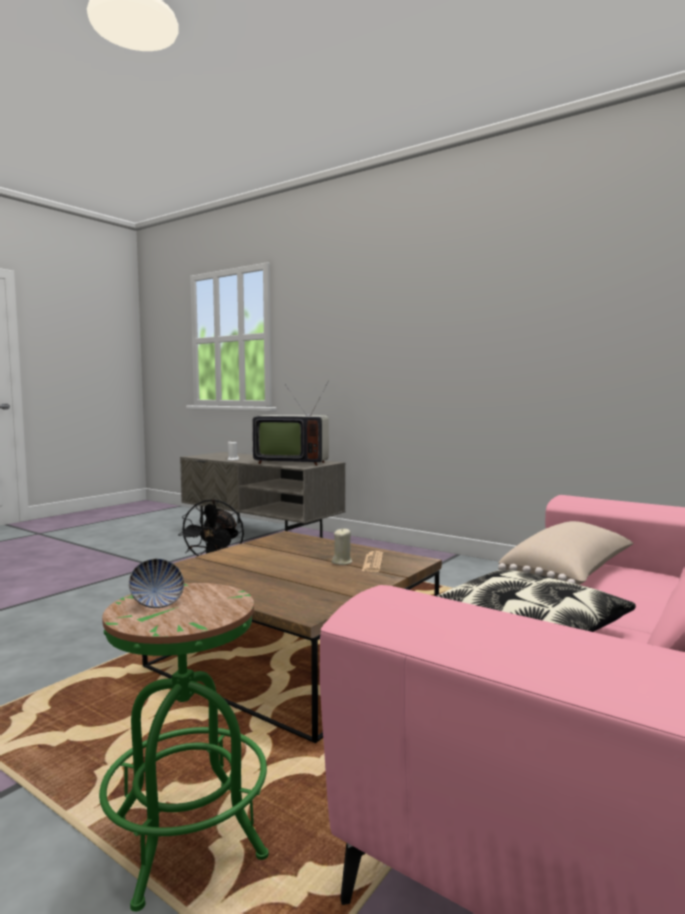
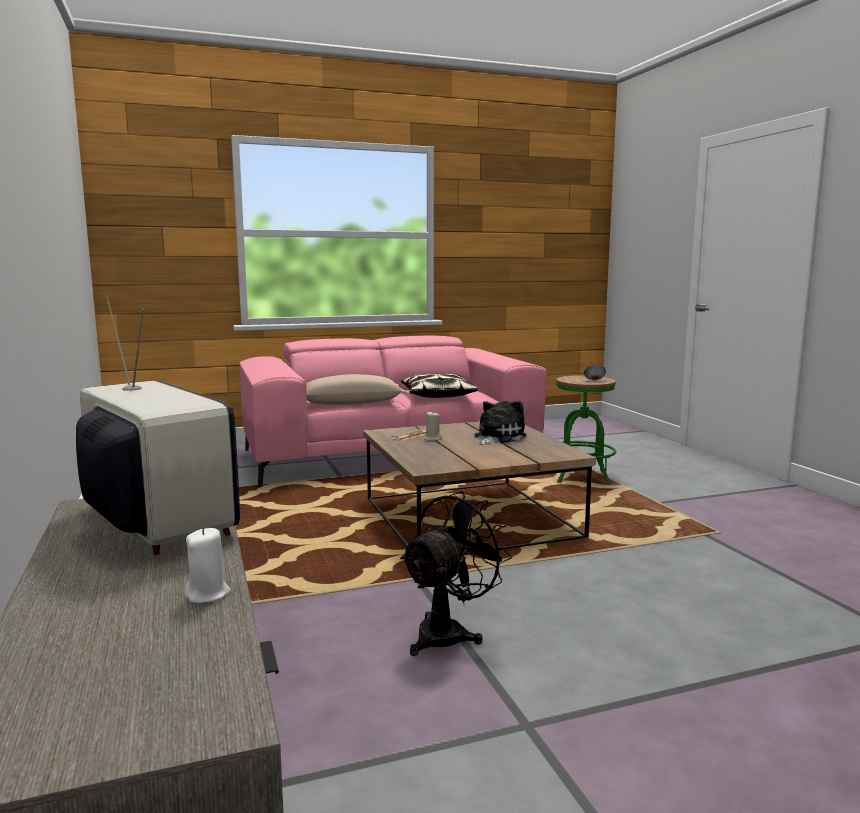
camera: 145 degrees left, 5 degrees up
none -> plush toy [474,401,526,445]

